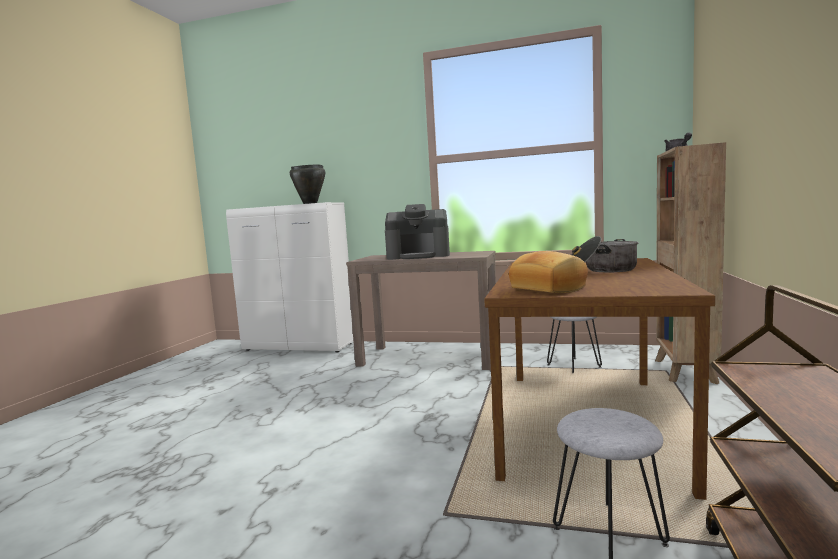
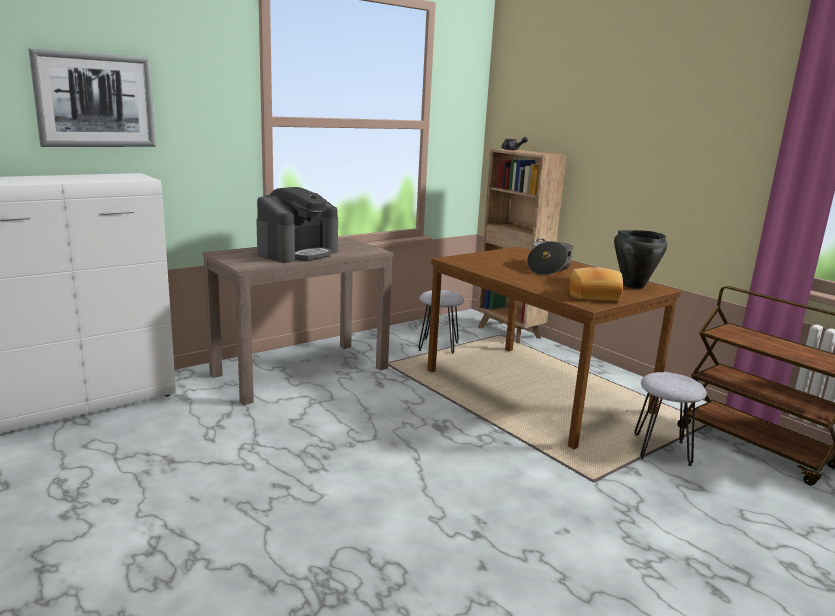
camera: 55 degrees left, 10 degrees up
black cooking pot [290,165,325,204] -> black cooking pot moved to [614,230,668,289]
none -> picture [28,48,156,147]

